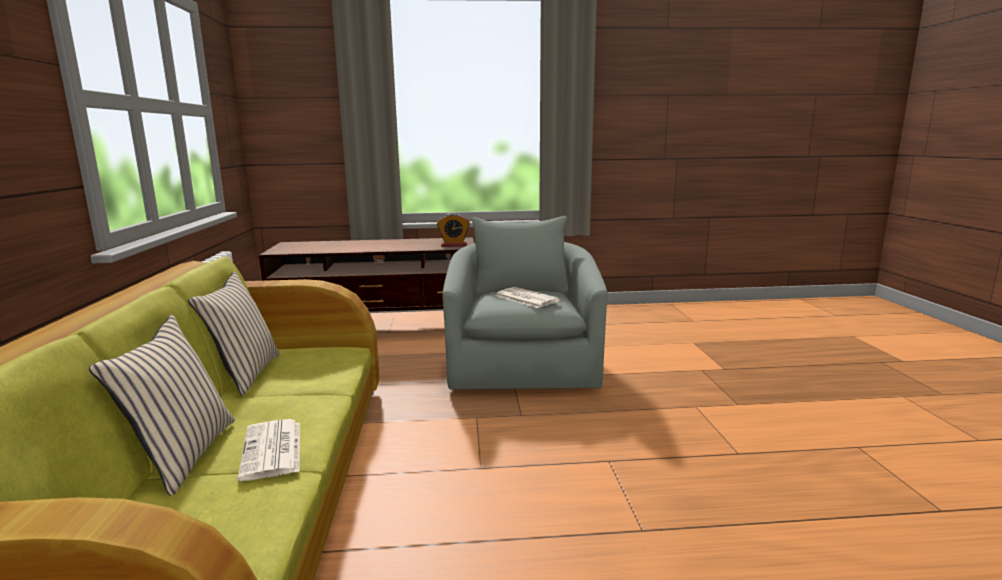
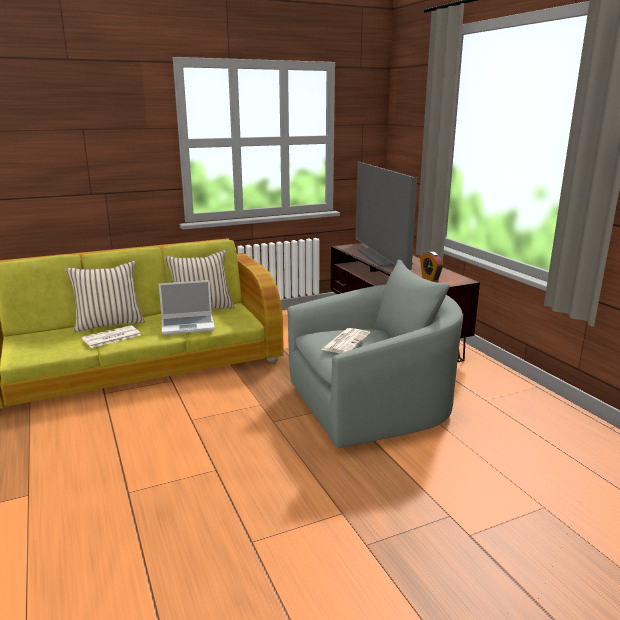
camera: 70 degrees right, 5 degrees up
none -> laptop [159,280,215,335]
none -> television [356,162,417,270]

